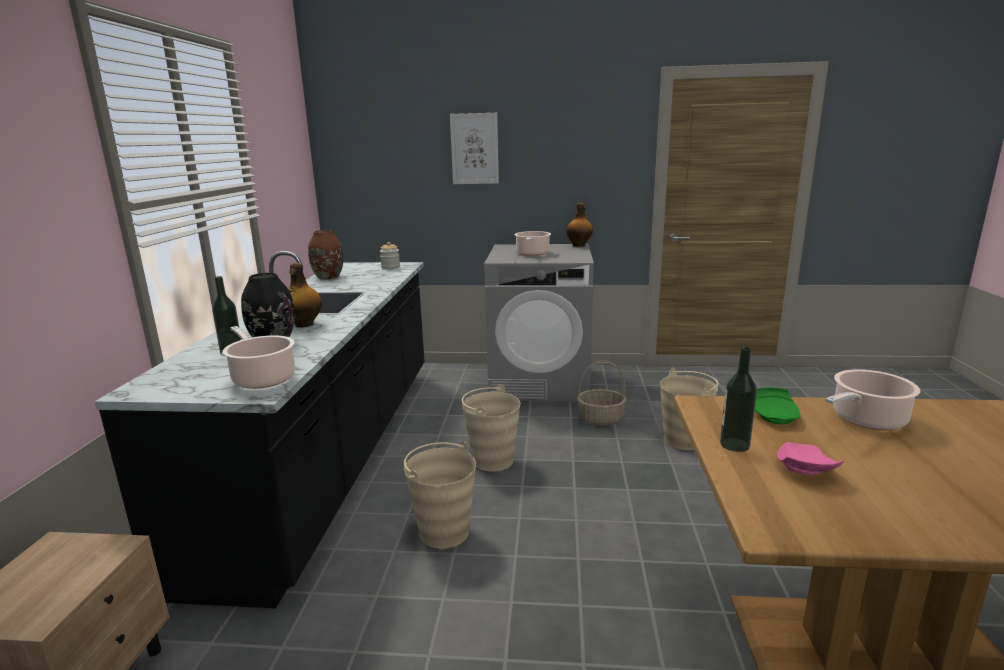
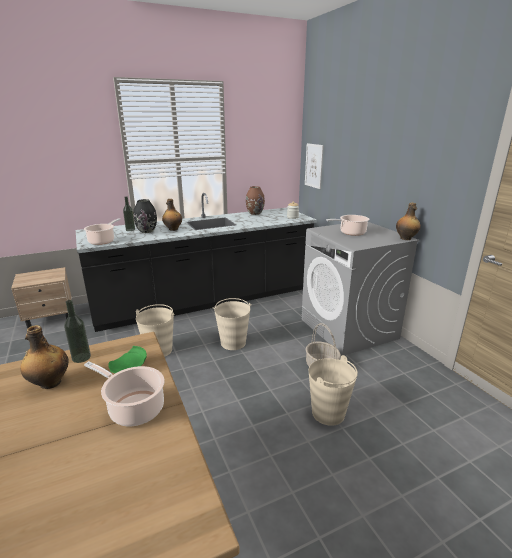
camera: 60 degrees right, 5 degrees up
picture [450,113,499,184] -> picture moved to [305,143,324,189]
pink plate [777,442,844,475] -> bottle [20,325,69,389]

